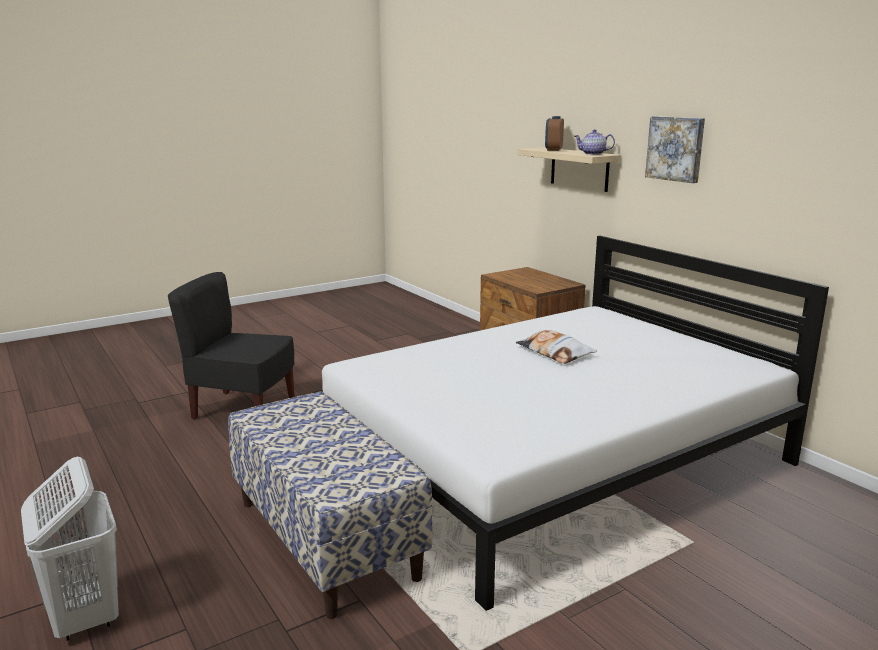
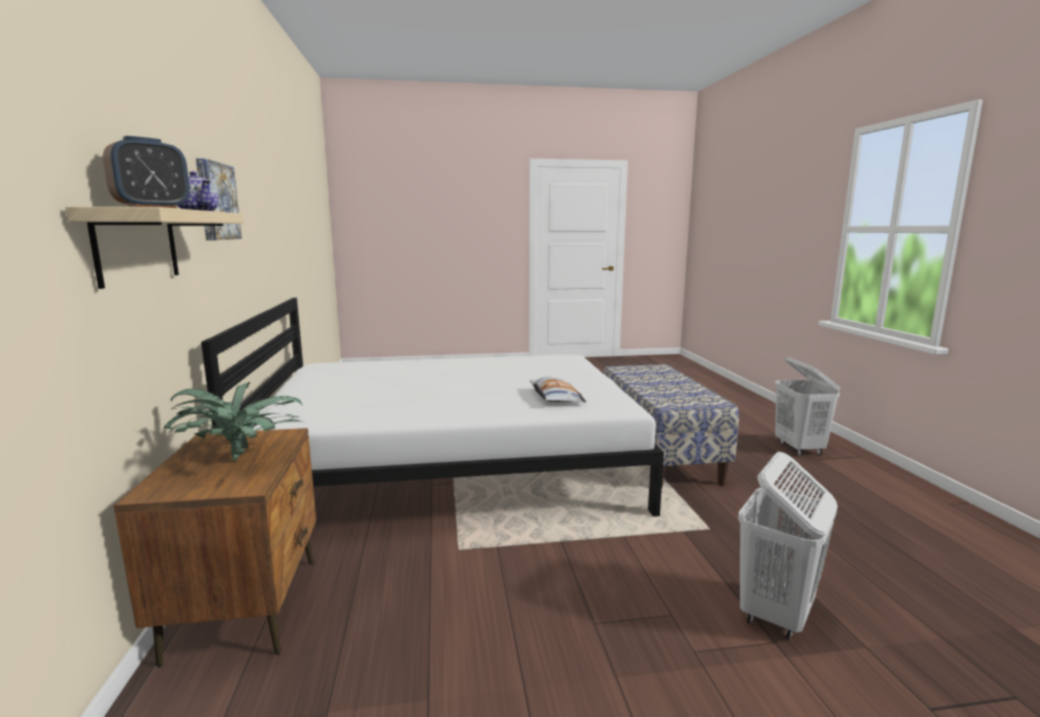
camera: 155 degrees left, 5 degrees down
black chair [168,272,295,420] -> white laundry basket [738,452,838,639]
pillow [516,330,597,364] -> pillow moved to [530,377,587,402]
none -> potted plant [164,382,304,462]

